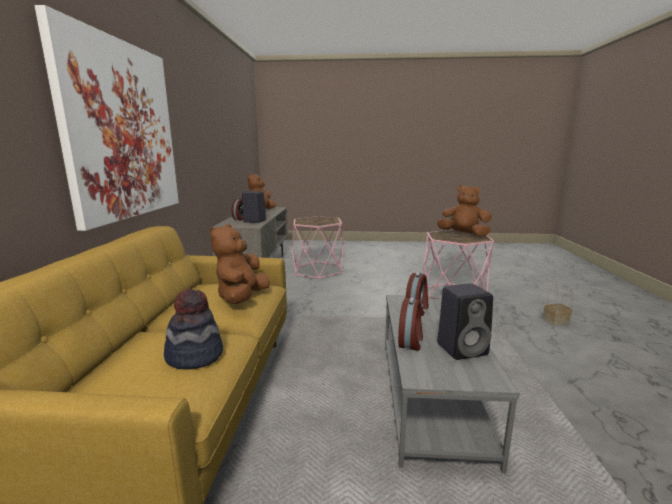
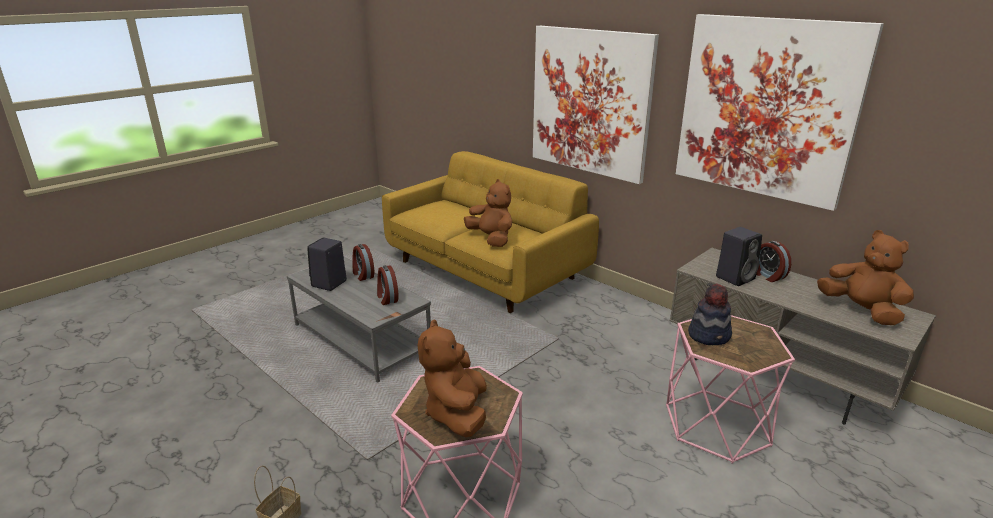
camera: 130 degrees right, 10 degrees up
hat [164,289,223,369] -> hat moved to [688,283,732,345]
brown plush toy [437,185,492,237] -> brown plush toy turned 120 degrees clockwise [418,319,487,437]
none -> picture [676,14,884,211]

